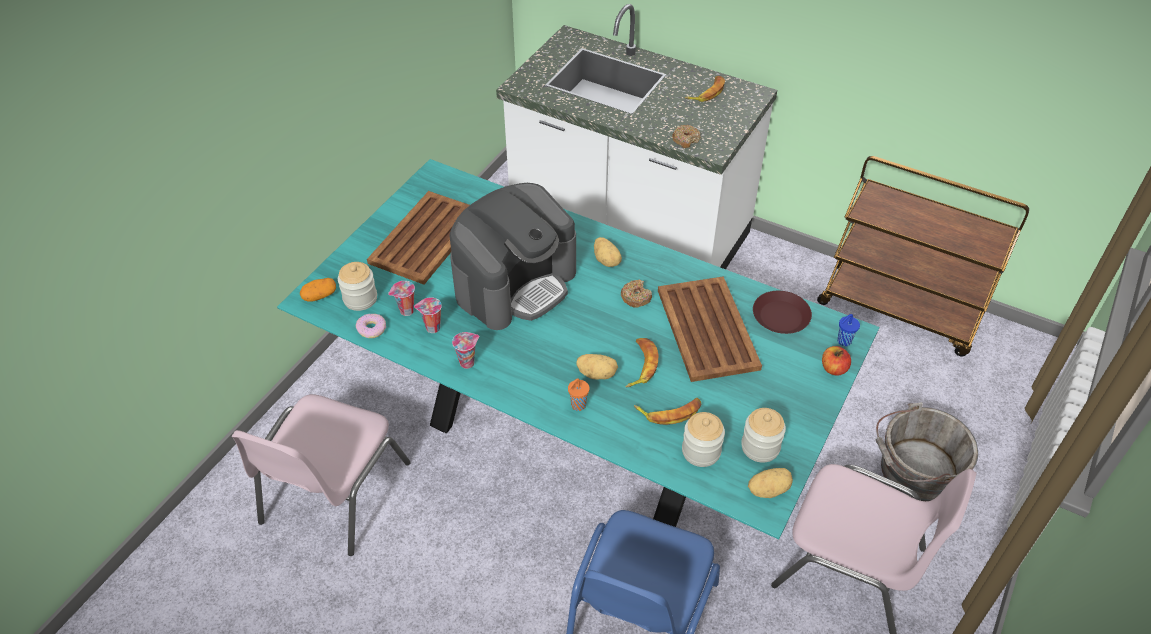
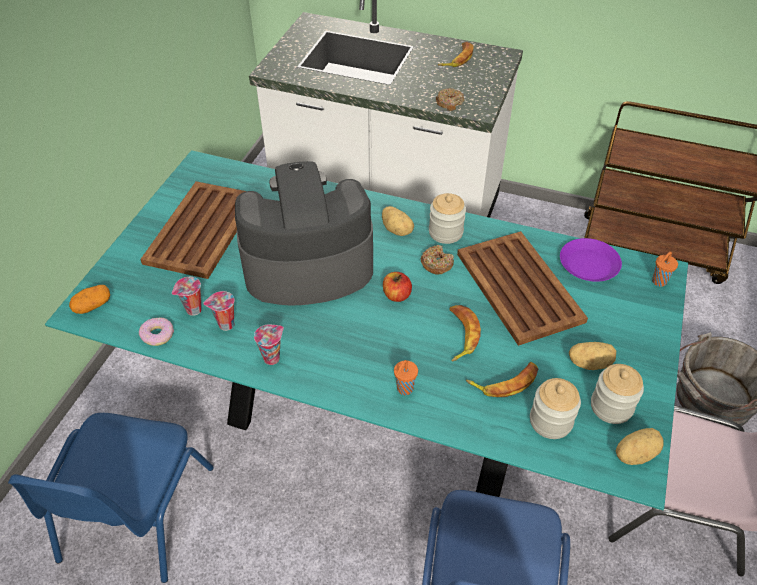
camera: 10 degrees left, 0 degrees up
pink chair [232,394,411,556] -> blue chair [8,413,214,583]
jar [338,262,377,311] -> jar moved to [429,193,466,244]
coffee machine [449,183,576,330] -> coffee machine turned 135 degrees counterclockwise [235,161,373,306]
potato [576,354,618,379] -> potato moved to [569,342,616,370]
brown plate [753,291,812,334] -> purple plate [560,238,622,282]
apple [822,346,851,376] -> apple moved to [383,272,412,302]
blue cup [837,314,860,346] -> orange cup [652,252,678,287]

